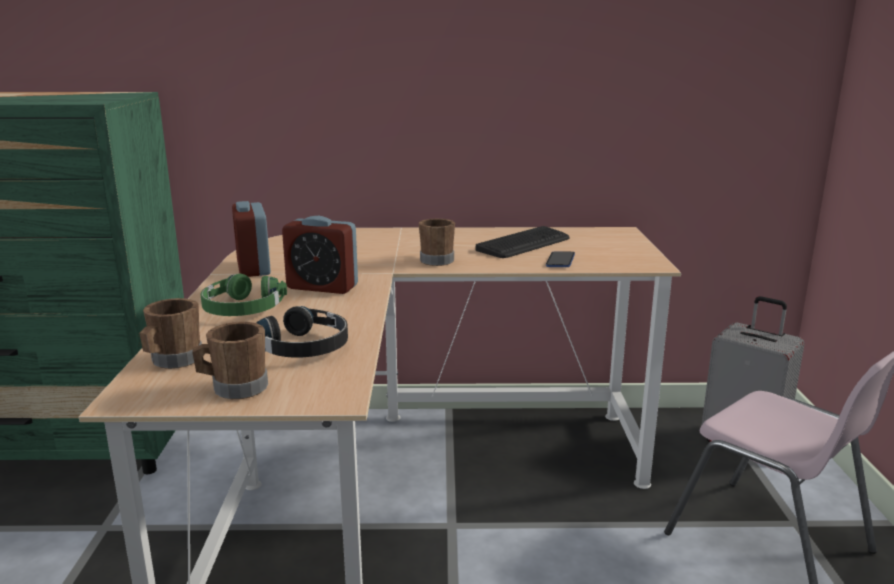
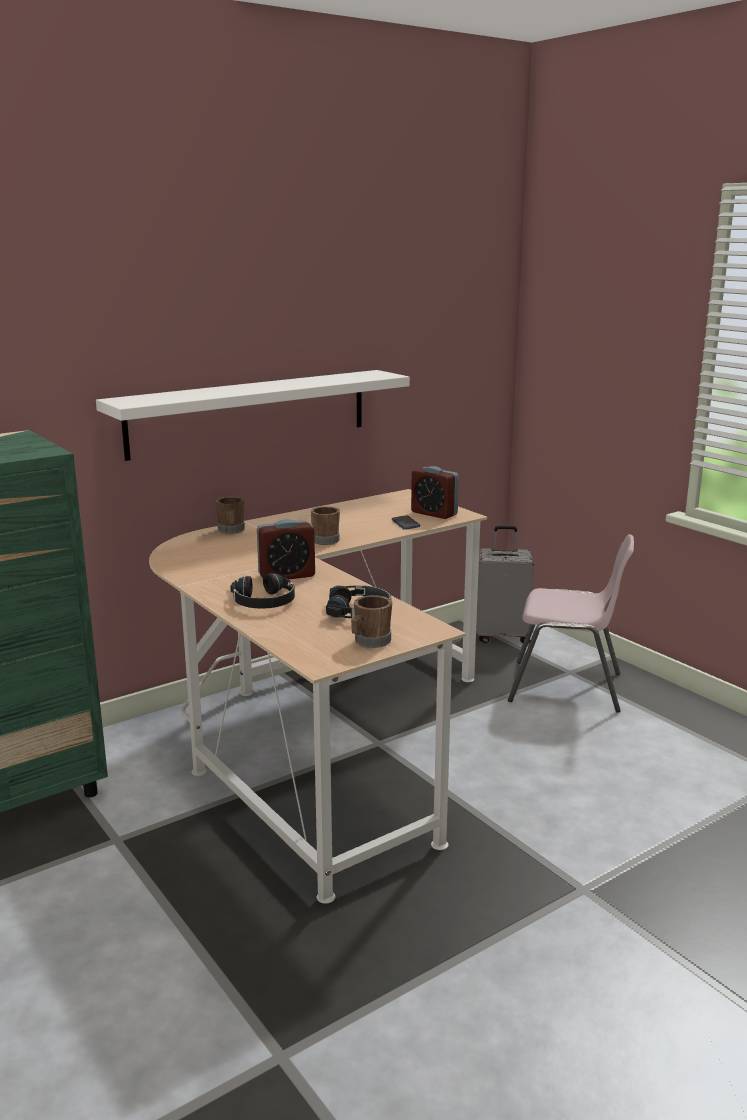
camera: 35 degrees left, 0 degrees up
brown mug [139,298,202,369] -> brown mug moved to [216,497,245,534]
green headphones [201,274,287,316] -> black headphones [230,573,295,609]
alarm clock [232,201,271,277] -> alarm clock moved to [411,466,459,519]
keyboard [476,226,569,258] -> none
none -> white shelf [96,370,410,461]

